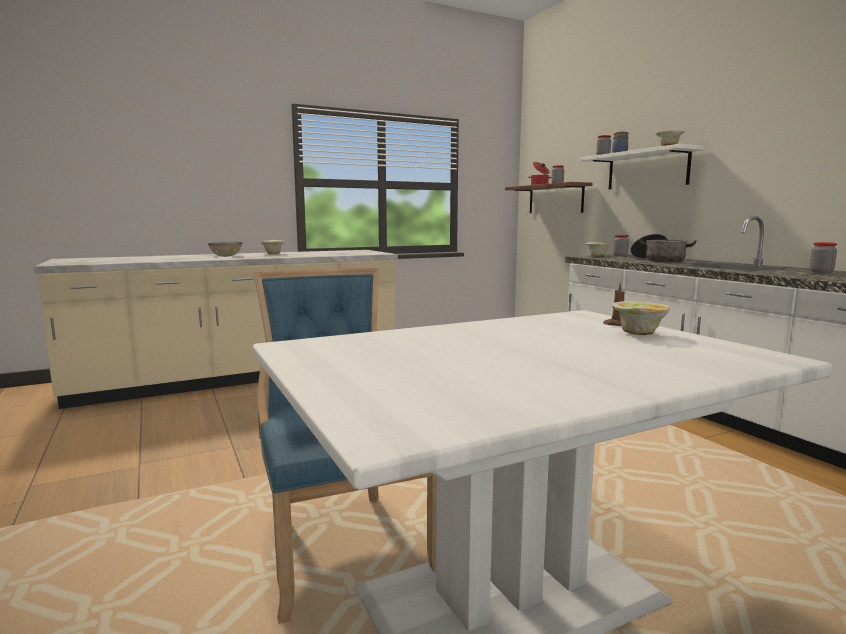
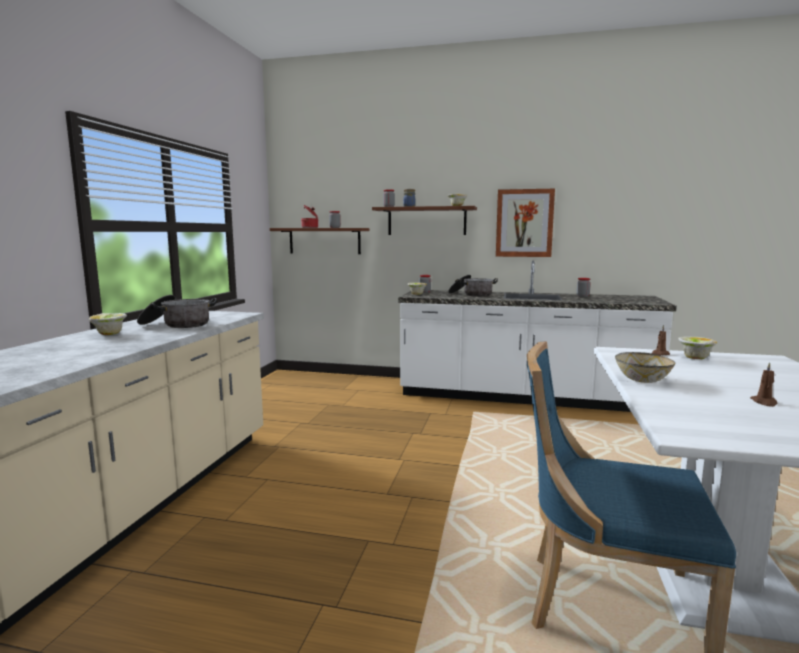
camera: 50 degrees left, 0 degrees up
bowl [208,242,242,257] -> bowl moved to [615,352,676,383]
white shelf [580,144,705,189] -> brown shelf [372,206,477,235]
none -> cooking pot [137,295,217,328]
none -> picture [496,189,555,257]
none -> brown candle [750,362,778,407]

